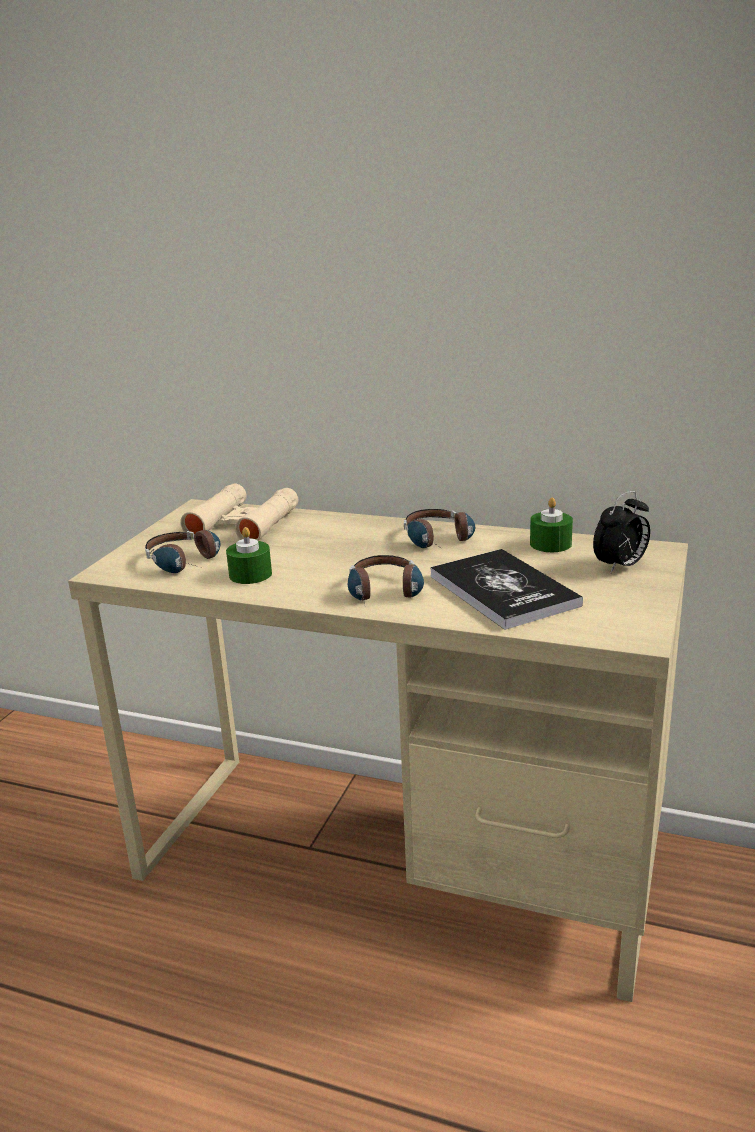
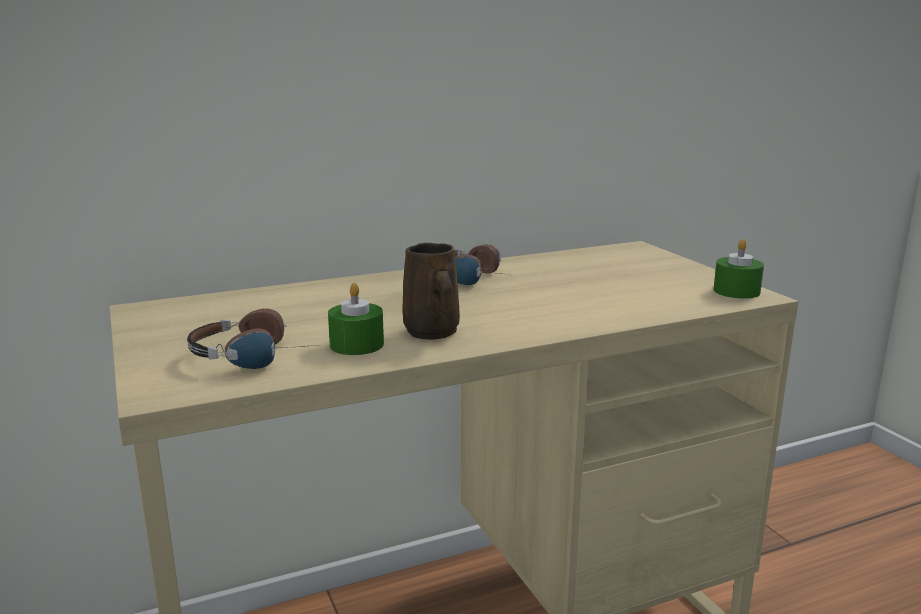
camera: 45 degrees left, 5 degrees down
beige binoculars [180,483,298,540] -> none
headphones [348,555,424,604] -> none
book [430,549,583,630] -> none
green candle [530,497,573,552] -> green candle moved to [714,239,764,299]
alarm clock [593,491,650,573] -> none
none -> brown mug [402,243,460,340]

